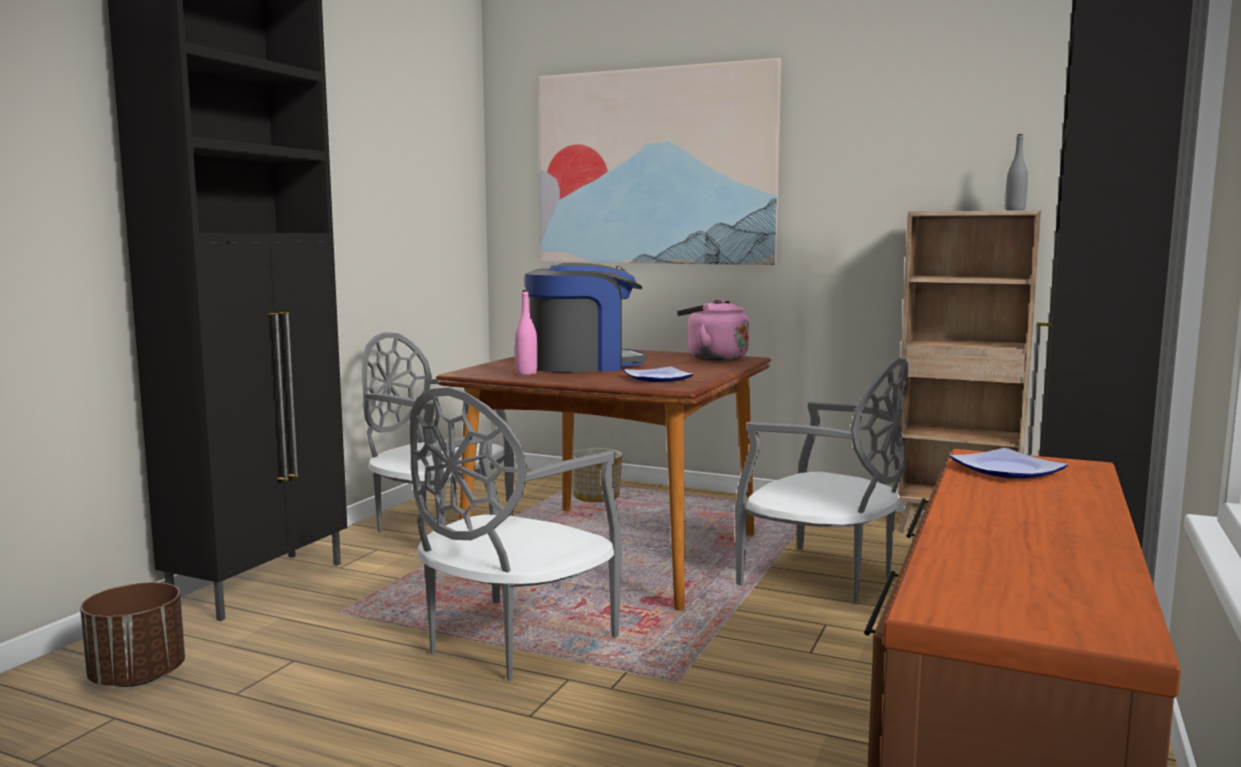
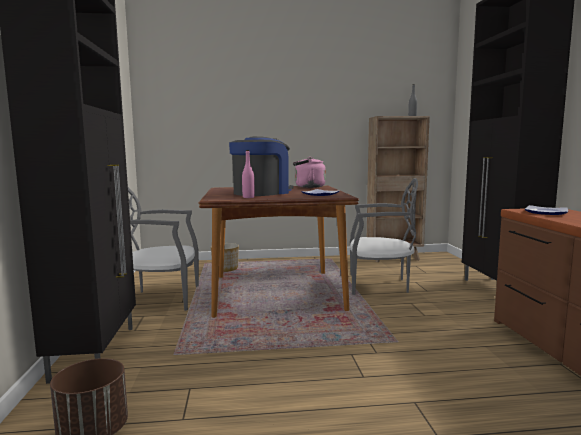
camera: 30 degrees left, 0 degrees up
grey chair [410,388,622,681] -> none
picture [538,58,782,265] -> none

